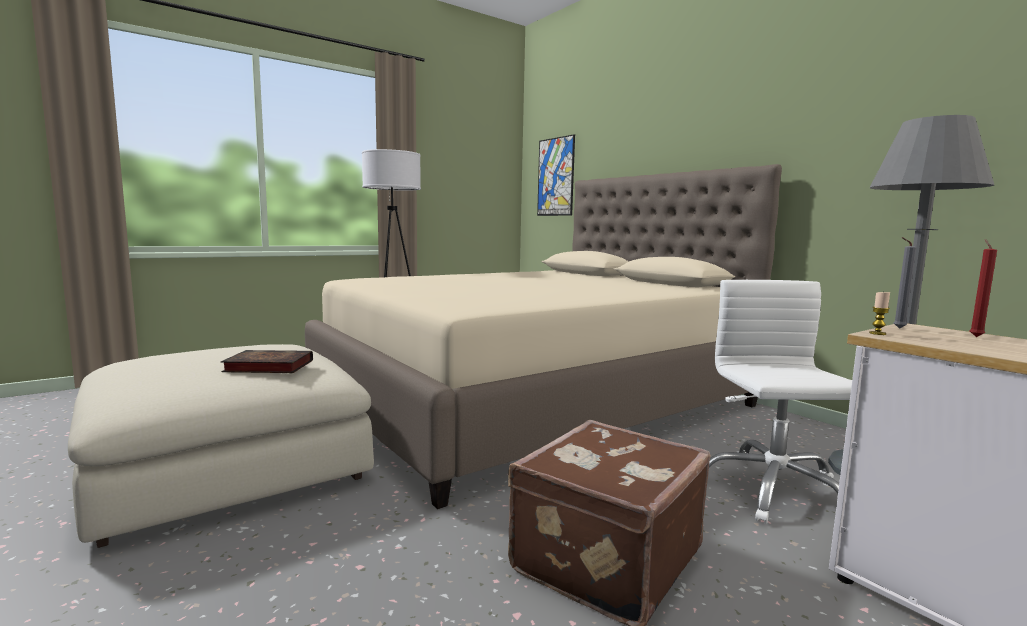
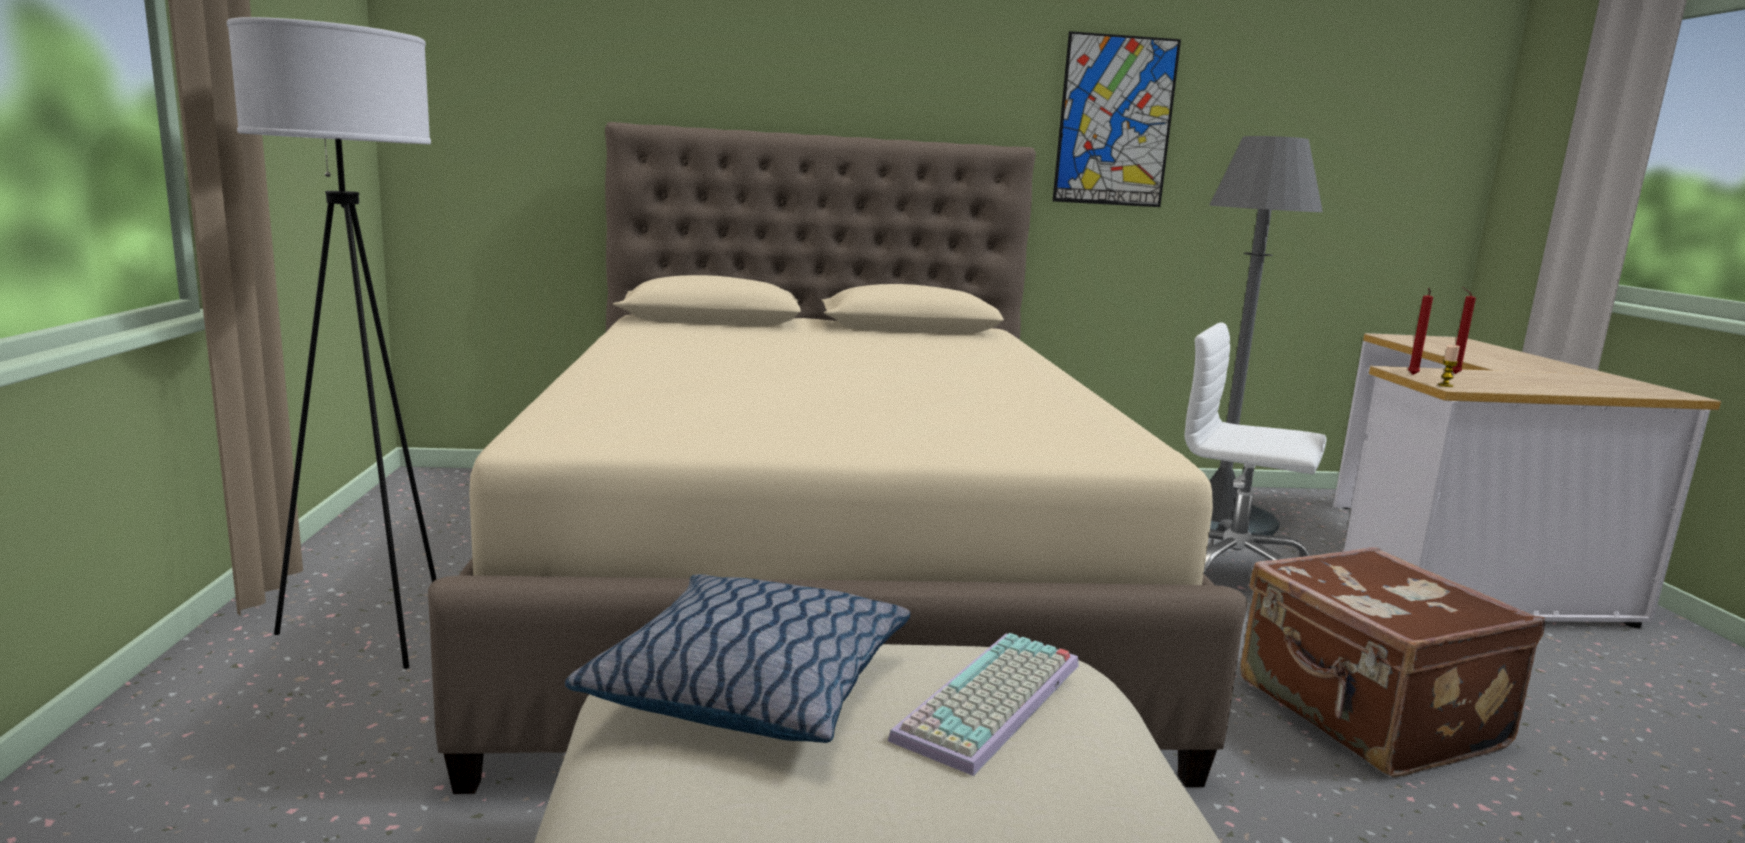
camera: 60 degrees left, 5 degrees up
book [221,350,313,373] -> keyboard [888,633,1079,776]
picture [537,134,575,216] -> picture moved to [1052,31,1181,207]
grey candle [894,237,917,329] -> red candle [1408,288,1433,375]
none -> pillow [565,574,910,743]

